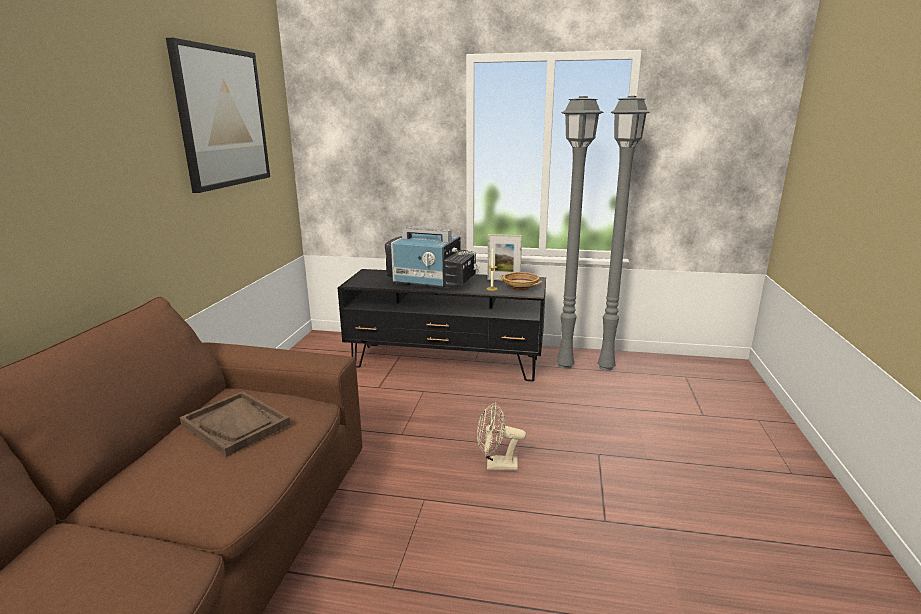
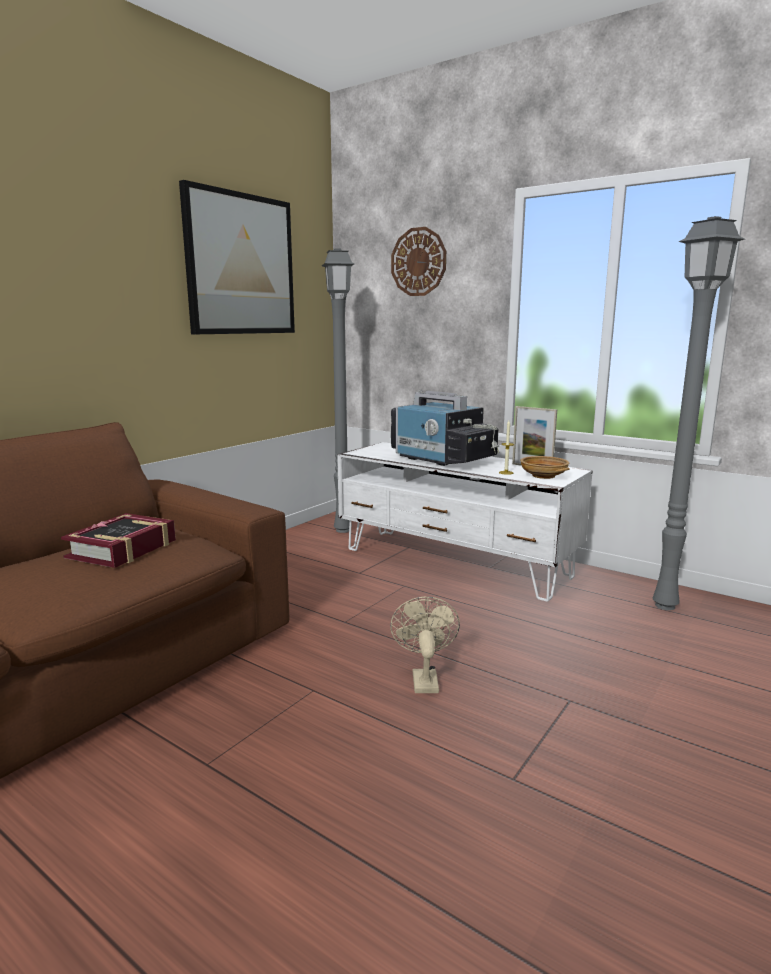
camera: 25 degrees right, 5 degrees down
brown tray [180,391,291,457] -> book [61,513,176,568]
black tv stand [338,269,546,381] -> white tv stand [337,442,593,602]
beige fan [477,402,526,471] -> beige fan turned 60 degrees clockwise [390,597,460,693]
grey floor lamp [557,96,604,369] -> grey floor lamp moved to [322,248,354,533]
none -> wall clock [391,227,446,296]

